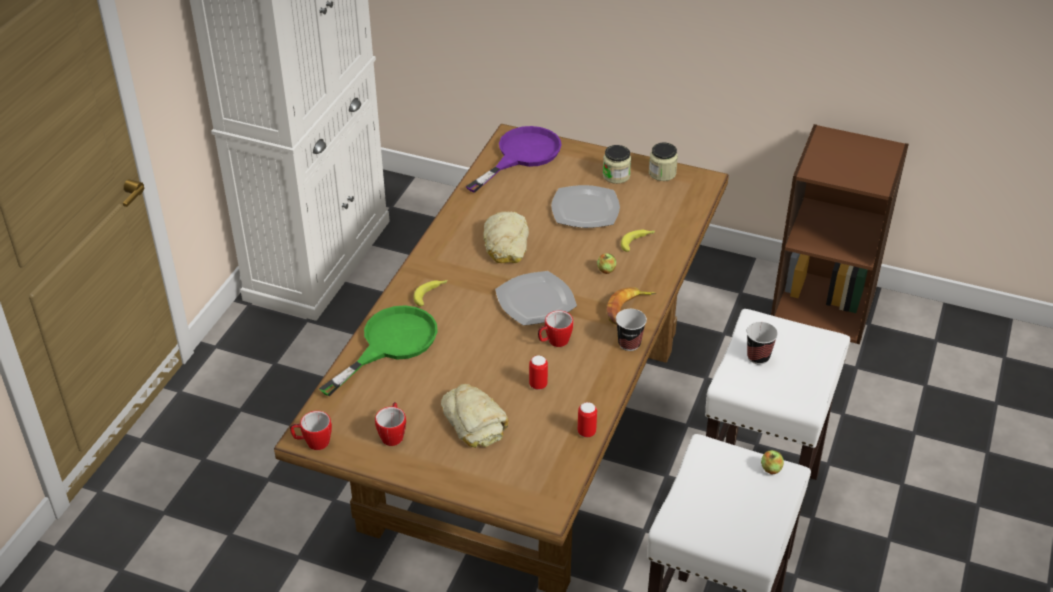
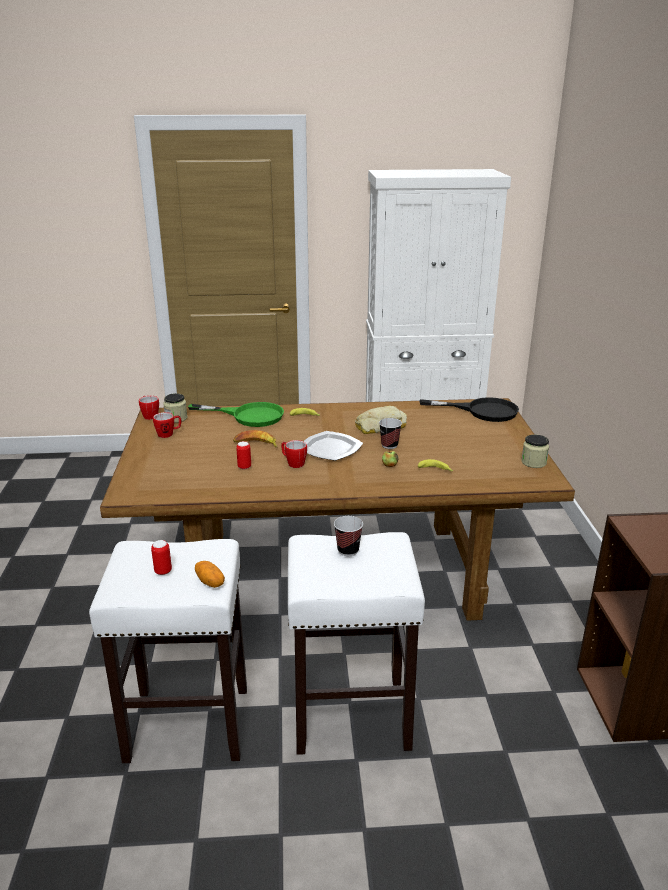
camera: 65 degrees right, 15 degrees down
bread [441,384,509,448] -> none
purple frying pan [466,126,562,193] -> black frying pan [419,397,519,422]
plate [551,185,620,228] -> none
can [577,402,597,437] -> can moved to [151,540,172,575]
jar [603,145,631,184] -> jar moved to [163,393,187,423]
banana [607,287,656,325] -> banana moved to [233,430,277,448]
cup [616,309,647,351] -> cup moved to [379,418,402,449]
apple [761,450,784,474] -> potato [195,561,225,588]

